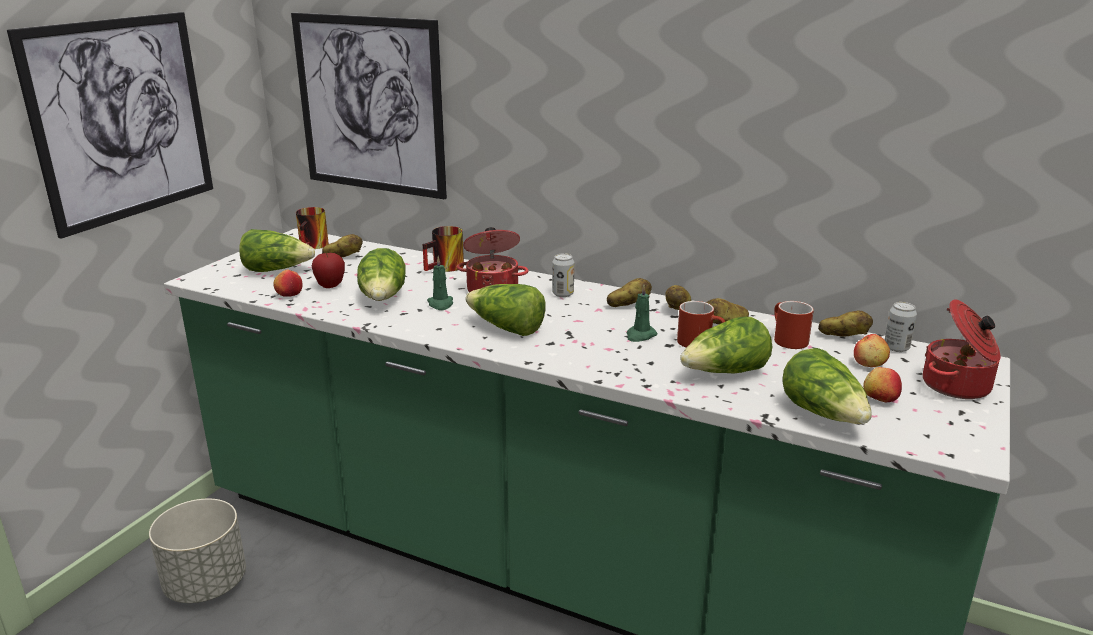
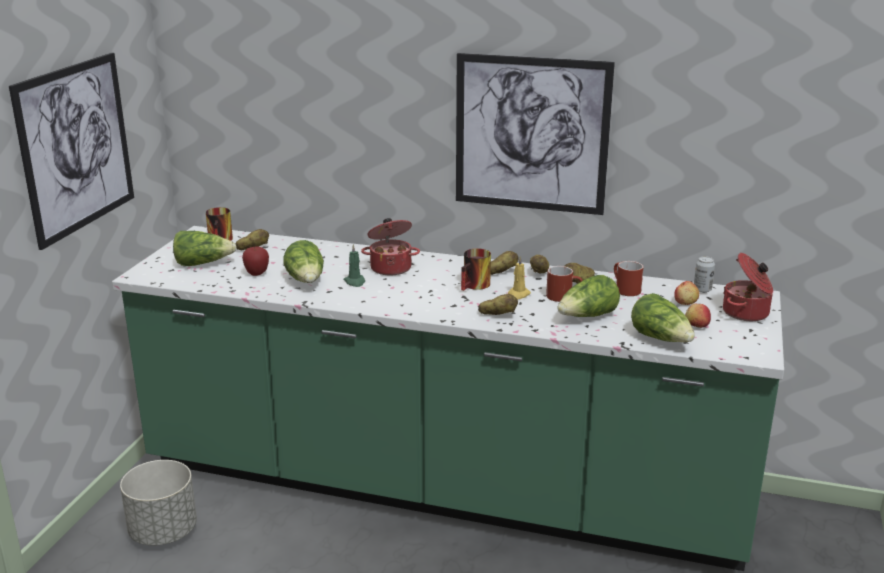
camera: 10 degrees left, 0 degrees up
apple [273,270,302,297] -> none
picture [291,13,447,200] -> picture moved to [456,53,615,215]
mug [422,226,464,272] -> mug moved to [461,248,491,291]
lettuce [466,284,546,336] -> none
can [552,253,574,297] -> none
green candle [626,284,657,342] -> yellow candle [508,256,531,300]
potato [818,310,873,337] -> potato moved to [478,294,518,315]

